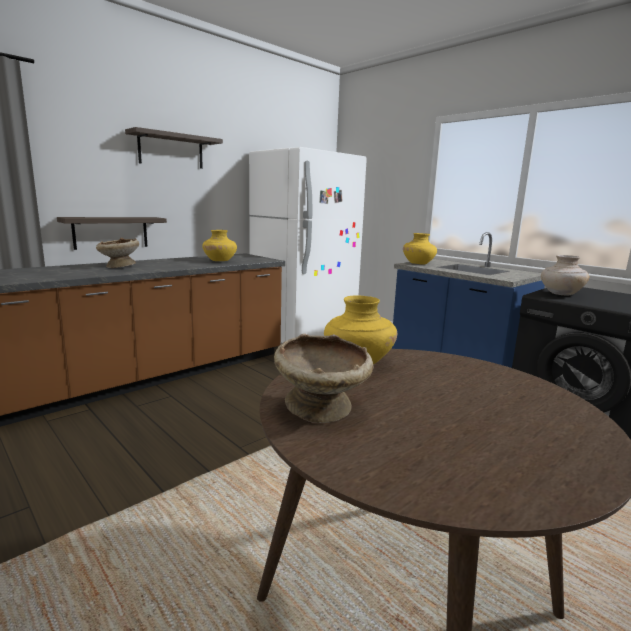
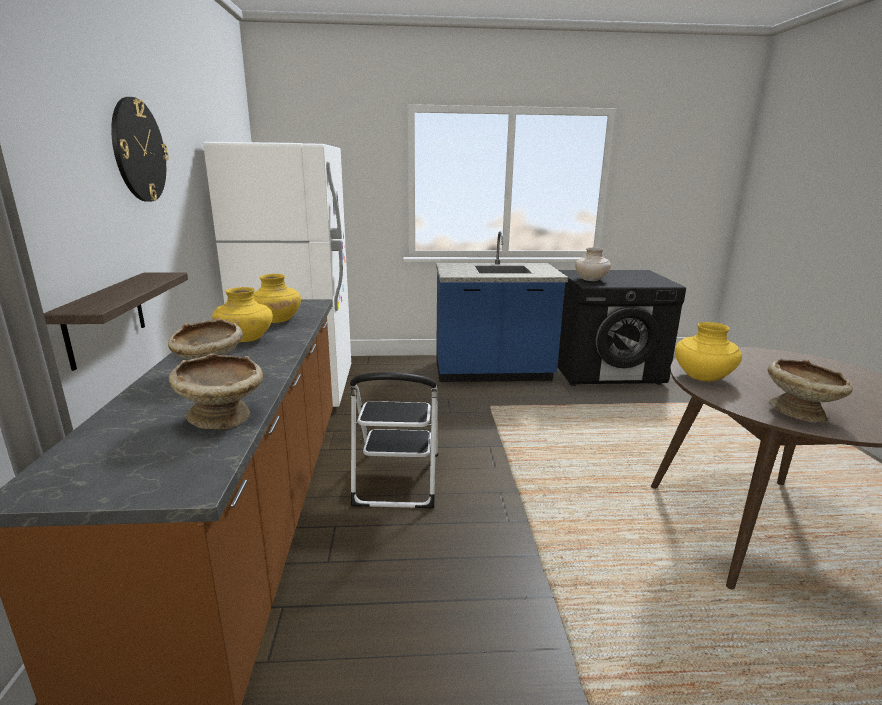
camera: 50 degrees left, 5 degrees up
shelf [125,127,223,169] -> wall clock [111,97,169,202]
yellow vase [403,233,437,265] -> yellow vase moved to [212,287,273,342]
none -> beige bowl [169,353,263,429]
none -> step ladder [350,372,438,509]

